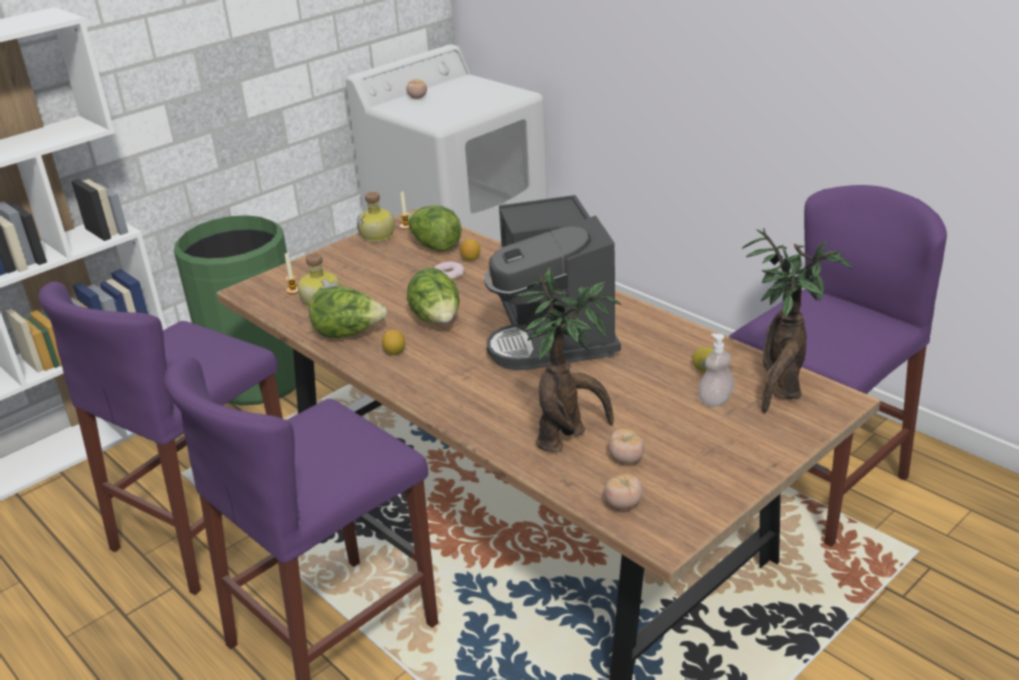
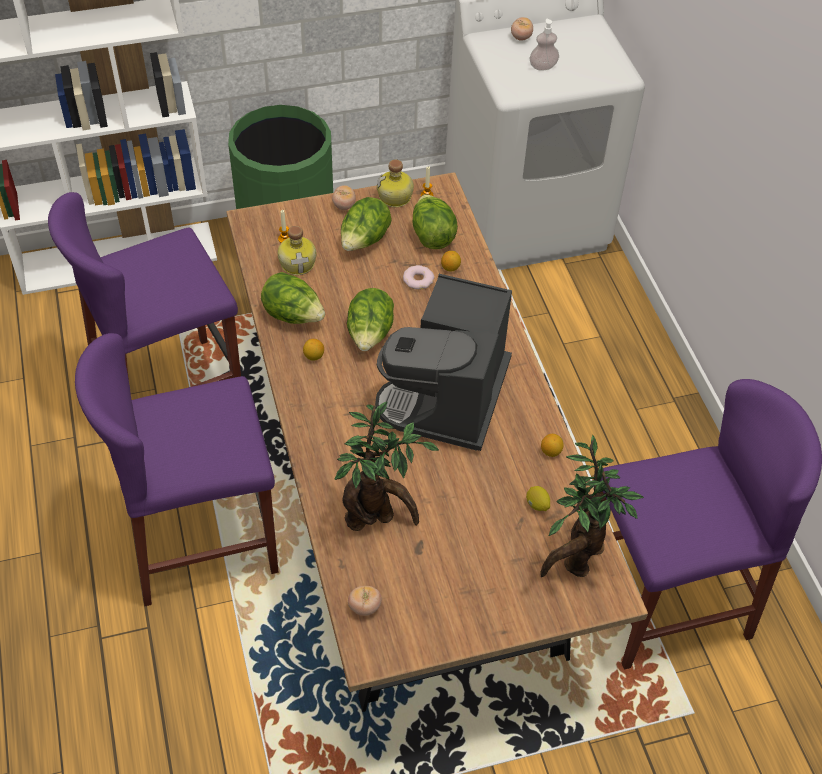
camera: 25 degrees right, 20 degrees up
tomato [608,428,645,464] -> tomato moved to [332,185,356,210]
soap dispenser [698,333,734,407] -> soap dispenser moved to [530,19,559,71]
none -> lettuce [341,197,392,251]
none -> lemon [541,434,564,457]

